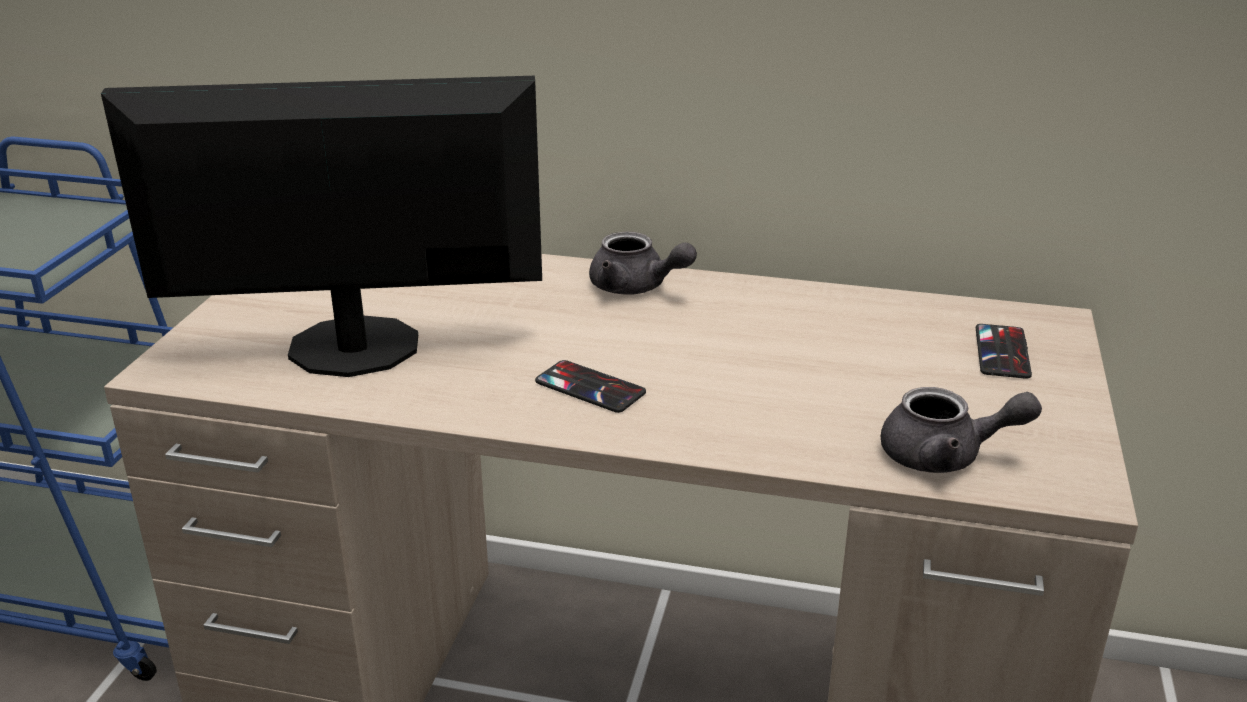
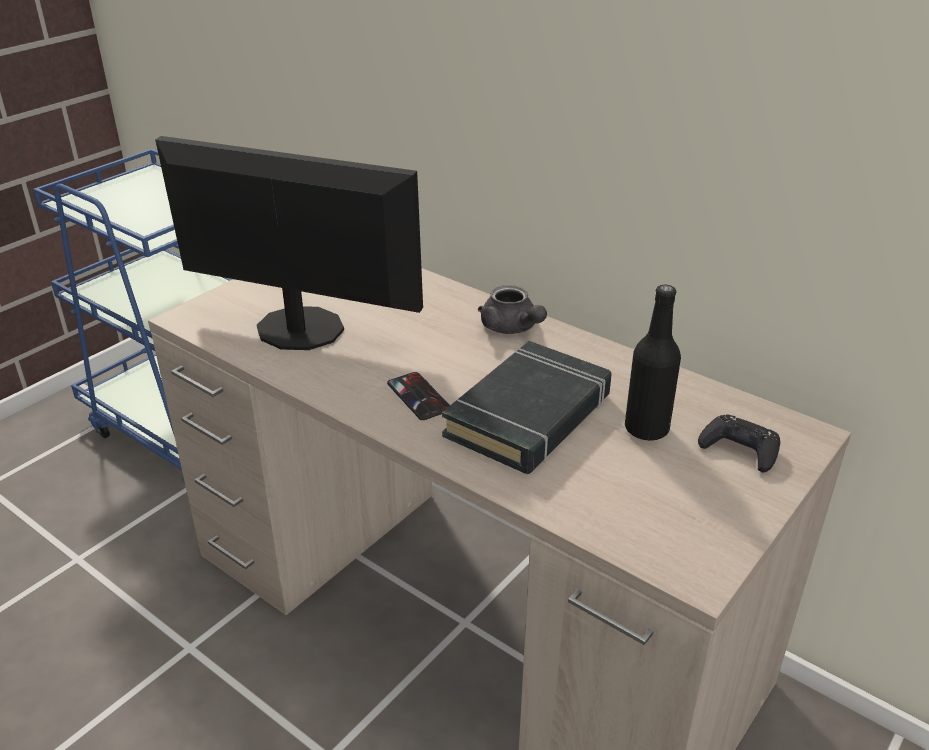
camera: 25 degrees right, 5 degrees up
grey teapot [880,387,1042,473] -> none
phone [976,324,1032,379] -> black game controller [698,414,780,473]
none -> black book [442,341,611,474]
none -> black bottle [625,285,681,441]

